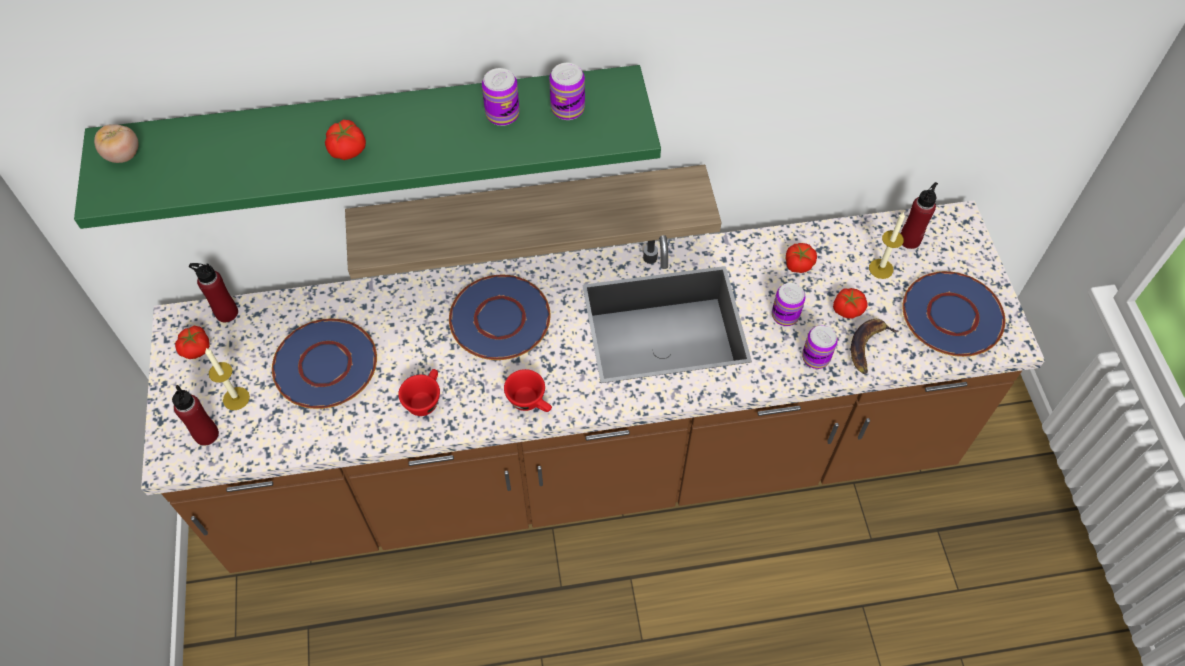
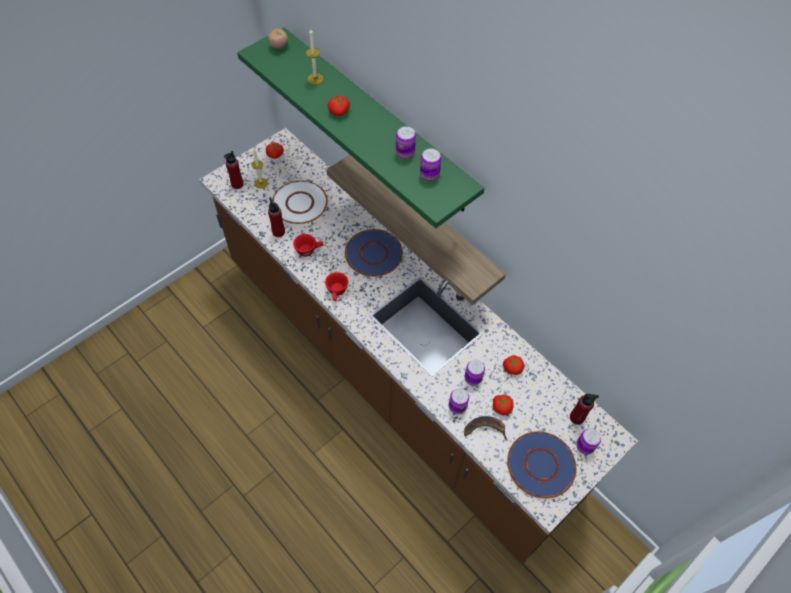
camera: 55 degrees right, 0 degrees up
red bottle [189,263,238,322] -> red bottle moved to [268,198,285,237]
blue plate [272,319,377,409] -> white plate [272,181,328,224]
candle [869,212,905,279] -> candle moved to [306,29,323,84]
none -> can [576,429,601,455]

